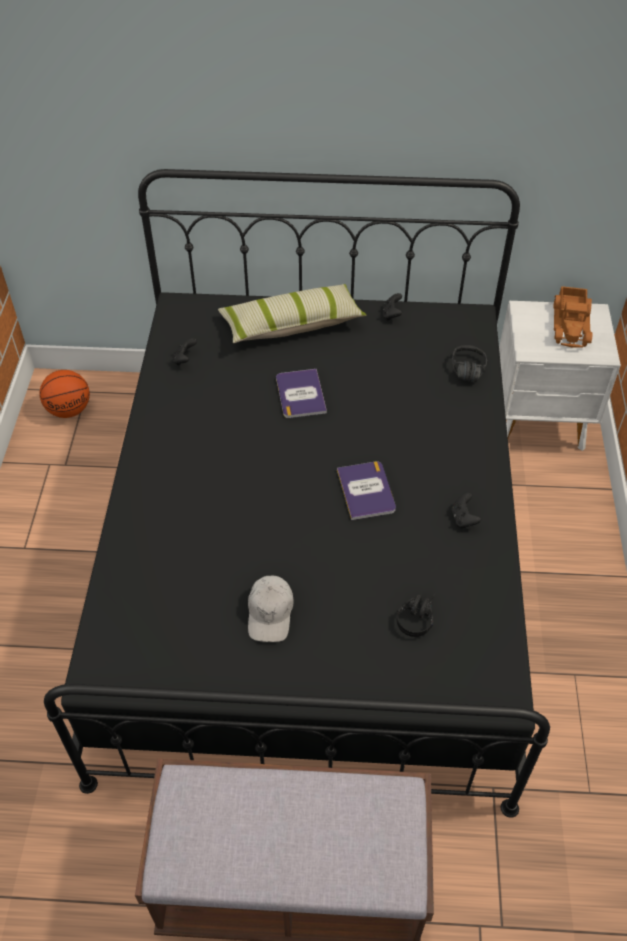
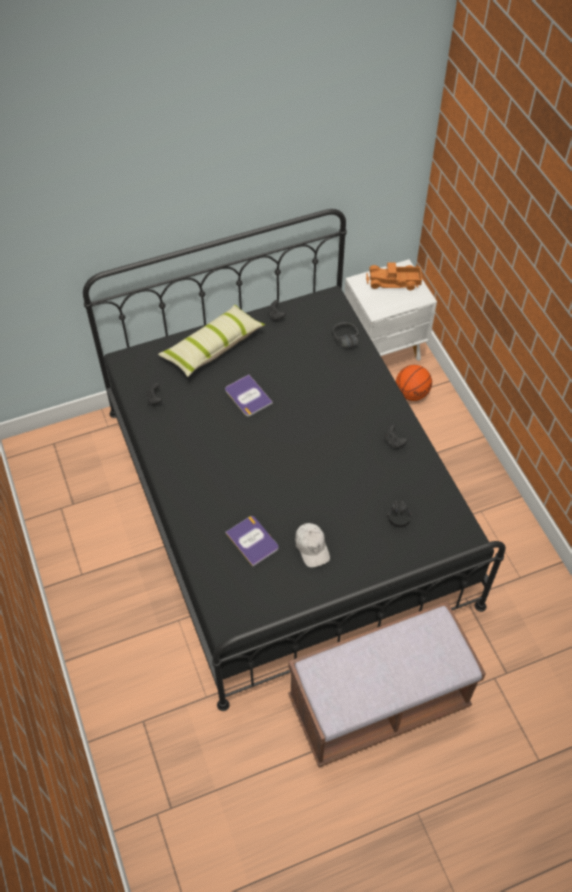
camera: 25 degrees left, 5 degrees up
basketball [40,370,90,418] -> basketball moved to [396,365,432,401]
book [337,461,396,520] -> book moved to [226,516,278,567]
toy truck [553,286,592,348] -> toy truck turned 105 degrees clockwise [366,262,422,290]

